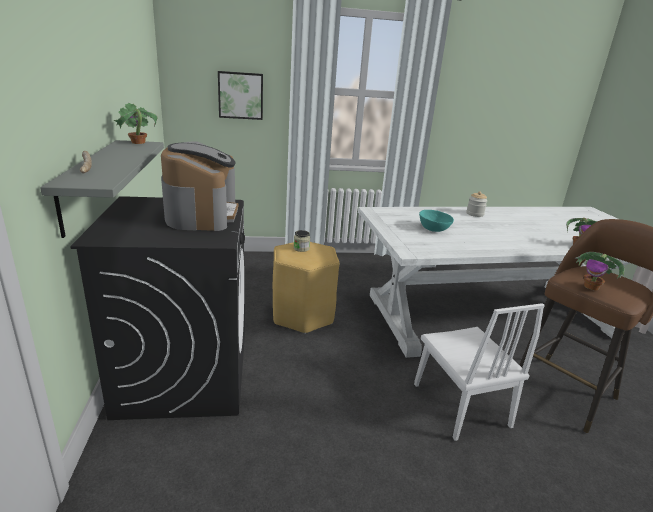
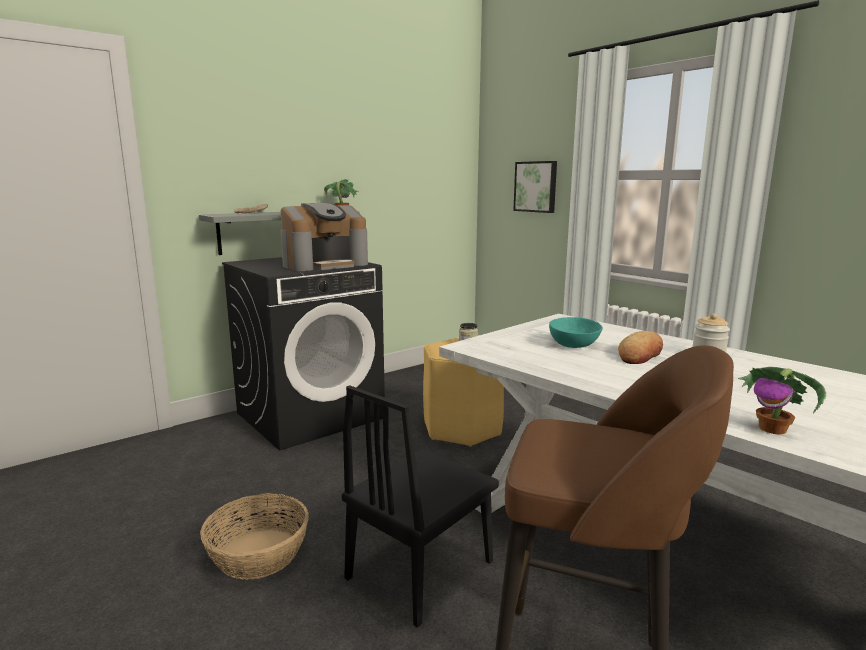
camera: 60 degrees right, 10 degrees down
white chair [414,303,545,441] -> black chair [342,385,499,628]
potted plant [575,252,625,290] -> none
none -> basket [200,493,309,580]
none -> bread [618,331,663,364]

